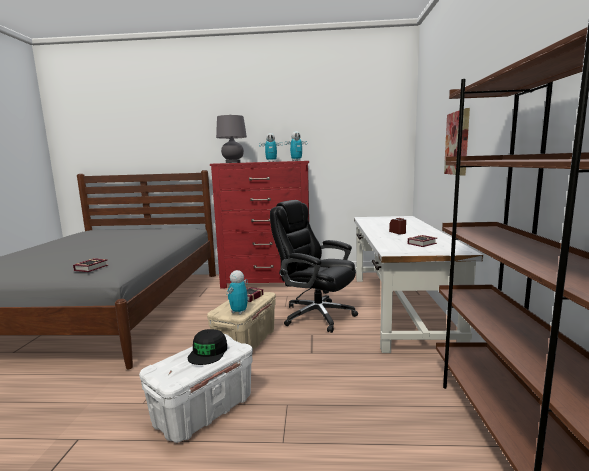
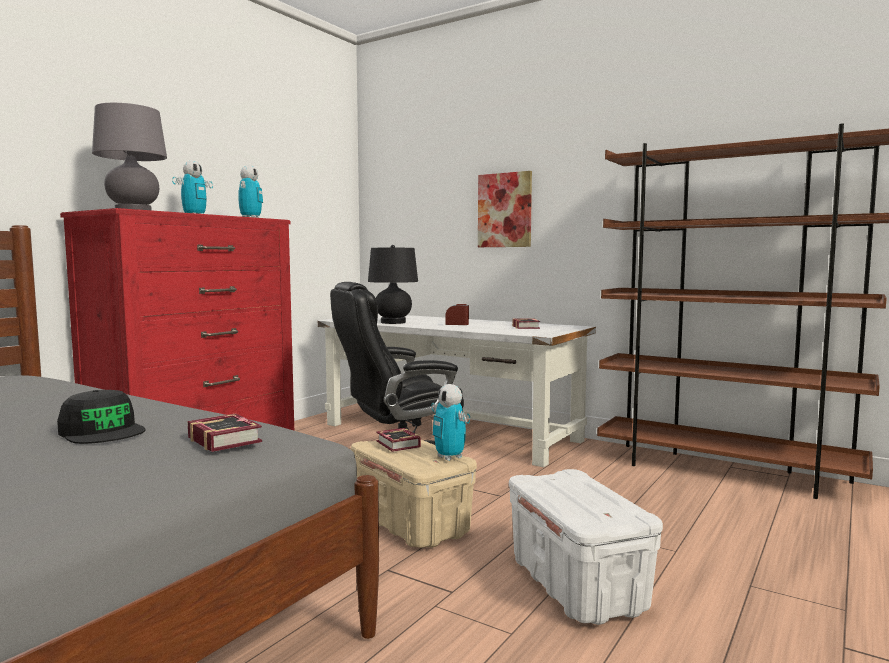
camera: 60 degrees left, 5 degrees down
black cap [188,329,227,365] -> black cap moved to [57,390,146,444]
none -> black table lamp [368,245,418,324]

